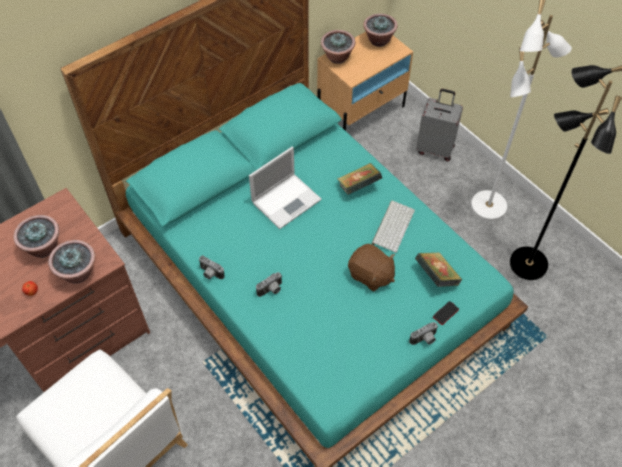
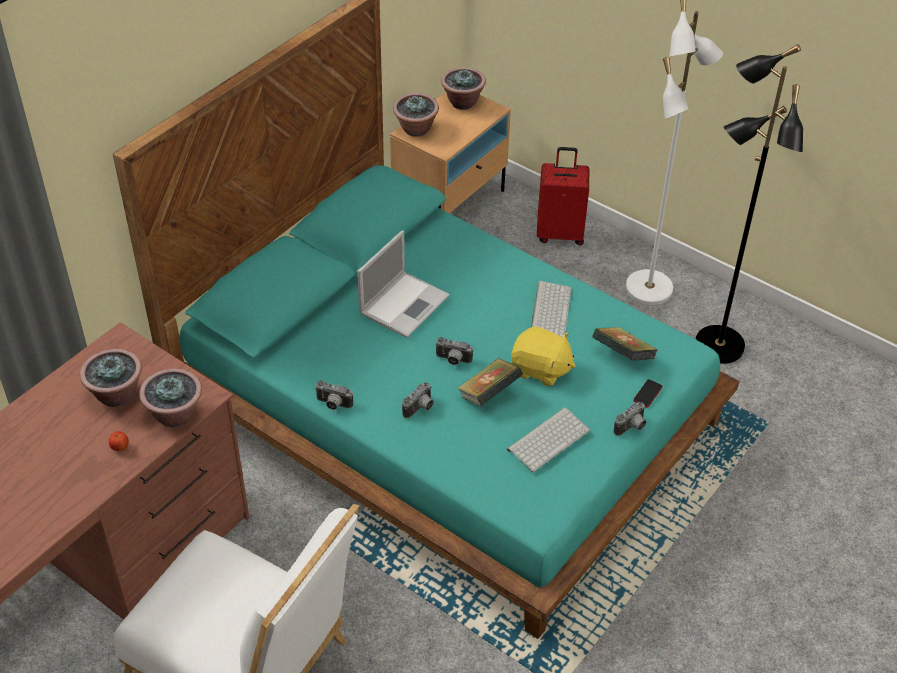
camera: 15 degrees left, 10 degrees down
book [338,163,382,195] -> book moved to [457,358,523,407]
brown plush toy [348,244,395,292] -> yellow plush toy [511,326,576,387]
grey suitcase [416,89,463,161] -> red suitcase [537,147,589,246]
none -> camera [435,337,473,365]
none -> keyboard [507,407,590,472]

